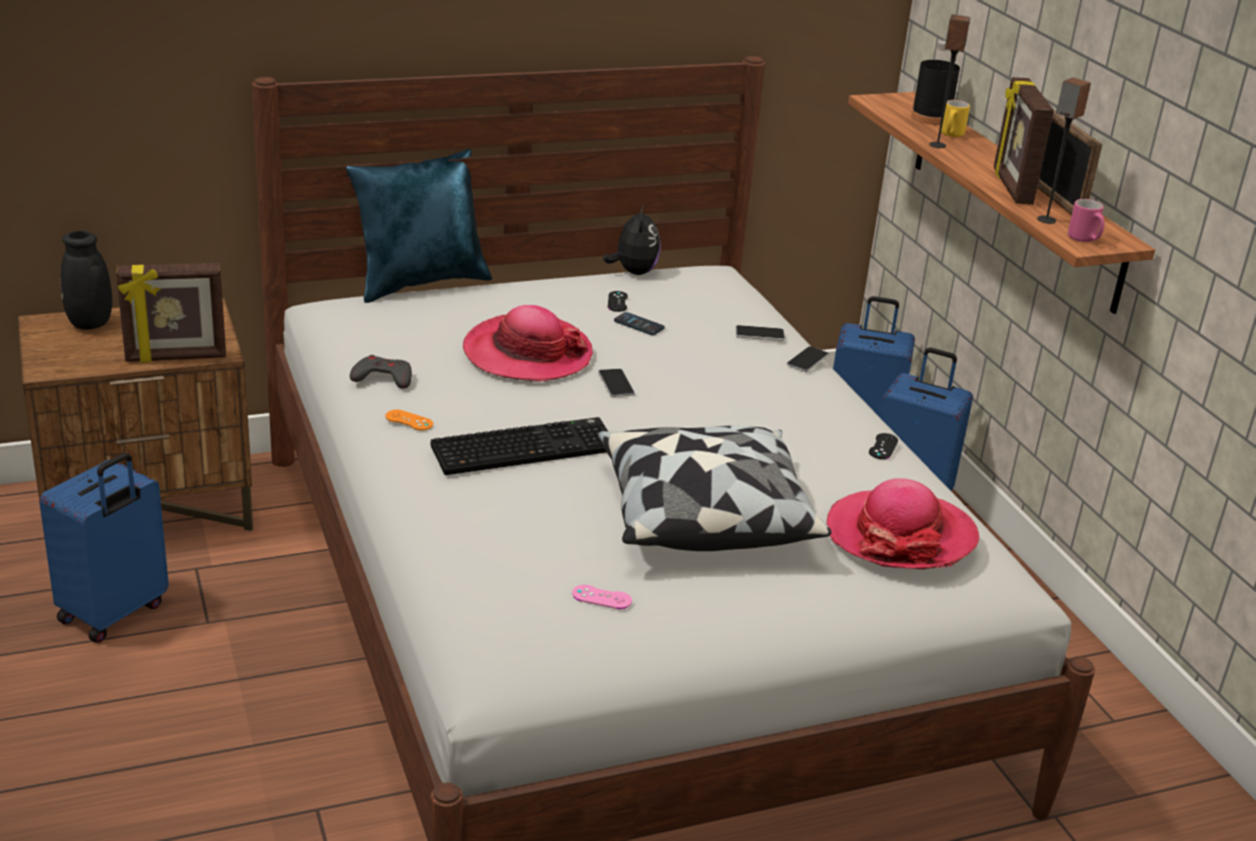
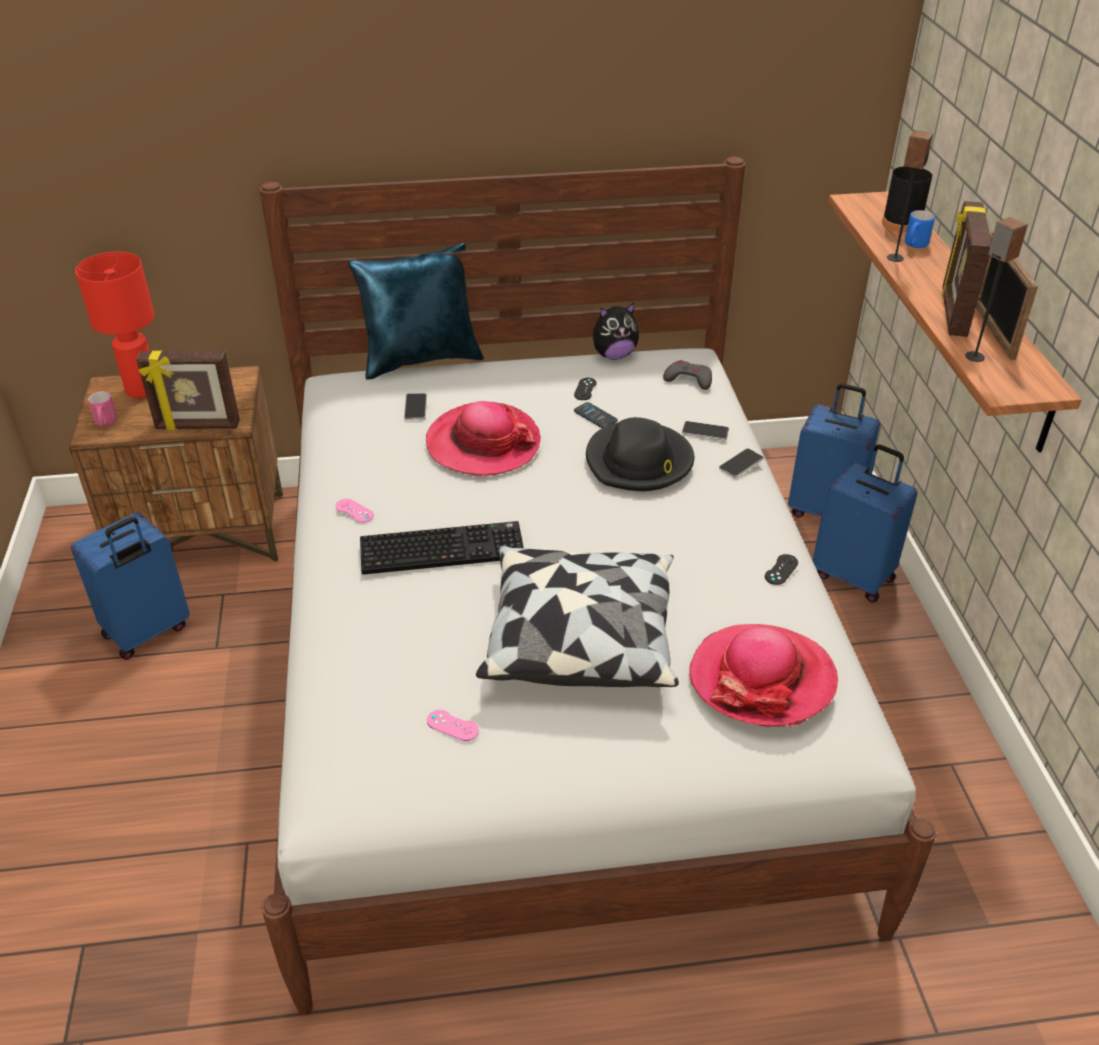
camera: 15 degrees right, 10 degrees up
black vase [60,231,112,330] -> red table lamp [75,252,154,398]
grey game controller [350,355,412,389] -> grey game controller moved to [663,360,712,390]
orange game controller [386,410,433,431] -> pink game controller [335,499,374,523]
phone [598,369,635,397] -> phone moved to [404,393,427,420]
plush toy [603,204,661,275] -> plush toy turned 60 degrees clockwise [593,302,639,360]
yellow mug [941,100,970,137] -> blue mug [905,210,935,248]
pink mug [1068,199,1104,242] -> pink mug moved to [88,391,117,426]
none -> black hat [586,417,694,491]

